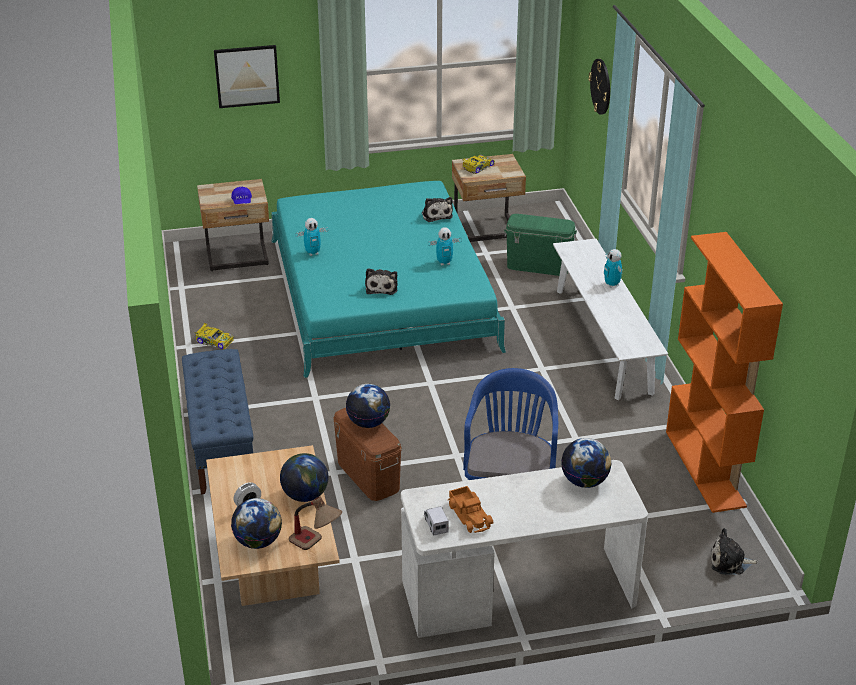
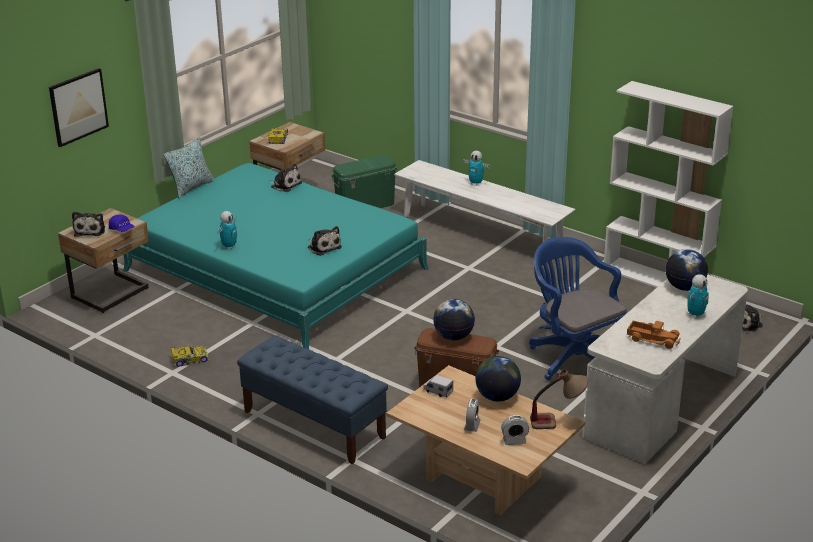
camera: 40 degrees left, 5 degrees down
globe [231,498,282,549] -> alarm clock [501,415,529,445]
toy truck [424,506,448,536] -> toy truck moved to [423,375,453,398]
toy robot [428,227,462,266] -> toy robot moved to [687,274,709,318]
wall clock [588,59,610,115] -> none
orange bookcase [666,232,783,513] -> white bookcase [604,81,733,288]
none -> plush toy [72,212,105,237]
none -> pillow [164,137,215,198]

